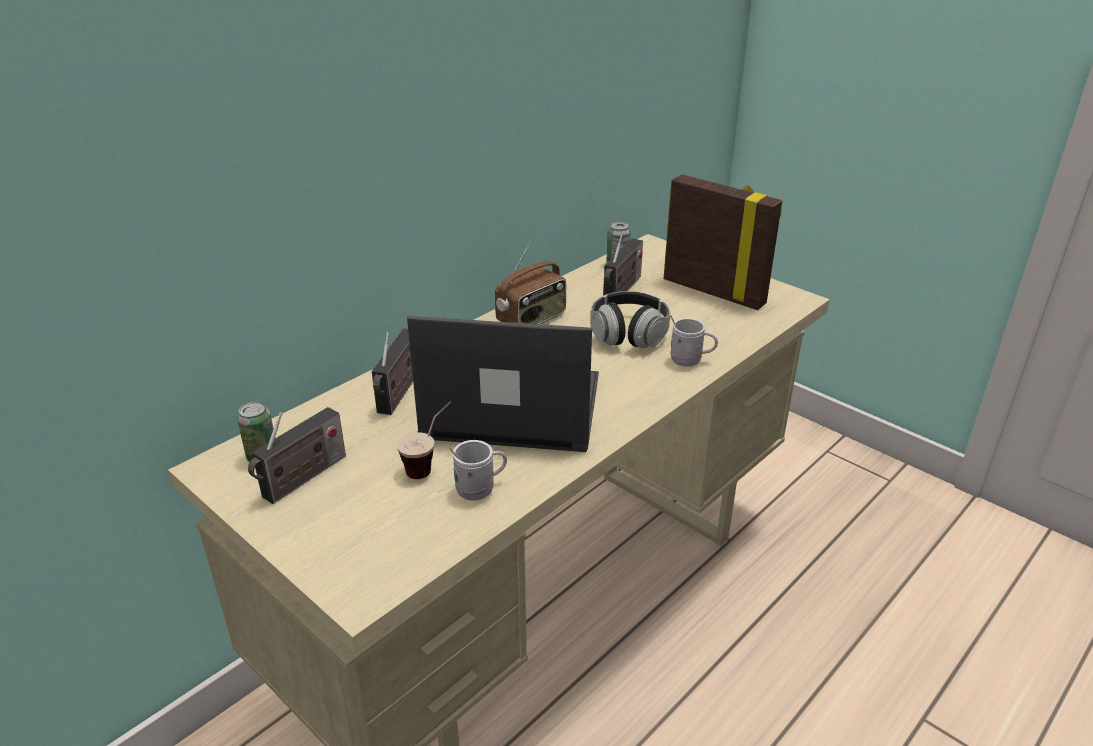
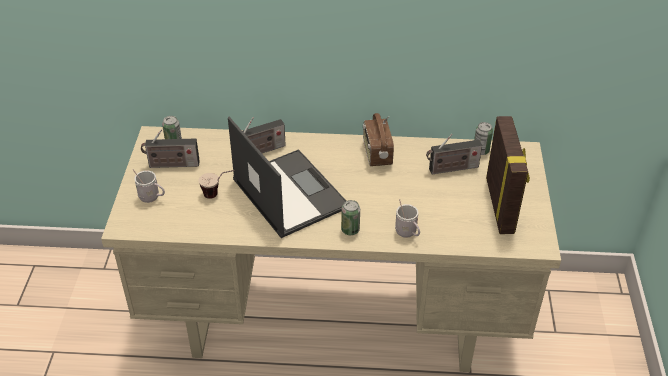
camera: 50 degrees right, 10 degrees up
white mug [450,440,507,501] -> white mug moved to [132,169,165,203]
radio [495,239,566,324] -> radio turned 75 degrees clockwise [363,113,394,166]
headphones [590,291,670,349] -> none
none -> can [341,200,360,235]

